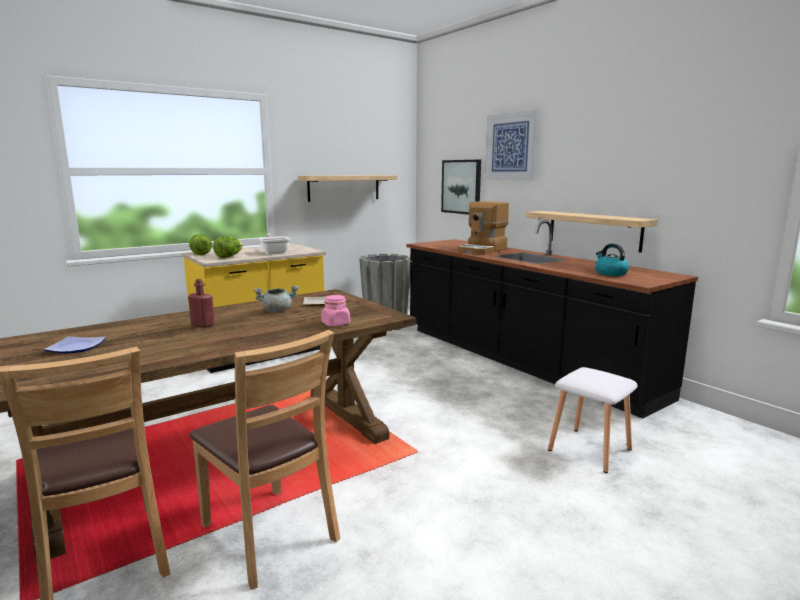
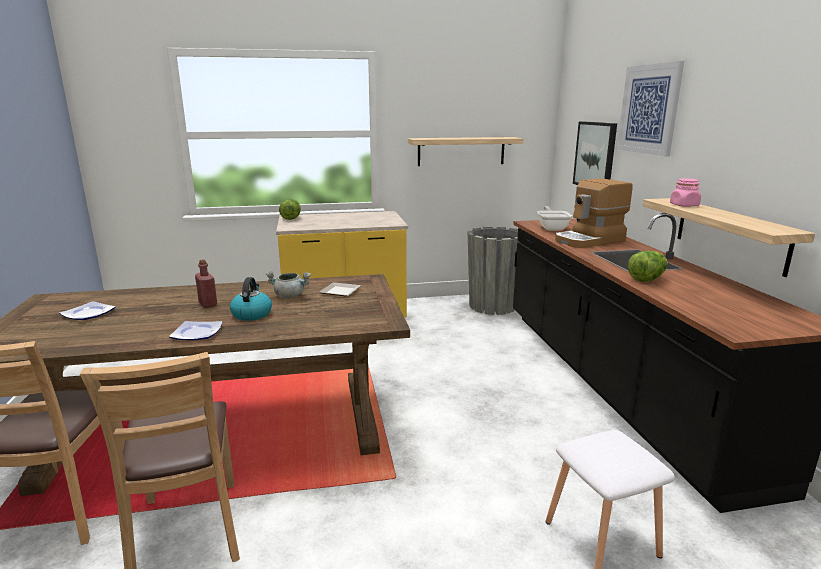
camera: 25 degrees right, 5 degrees up
lettuce [213,236,243,258] -> lettuce moved to [628,251,668,282]
frying pan [258,234,291,254] -> frying pan moved to [537,206,572,230]
pink jar [321,295,350,326] -> pink jar moved to [670,178,701,207]
kettle [595,244,629,276] -> kettle moved to [230,277,272,321]
none -> plate [169,321,223,341]

